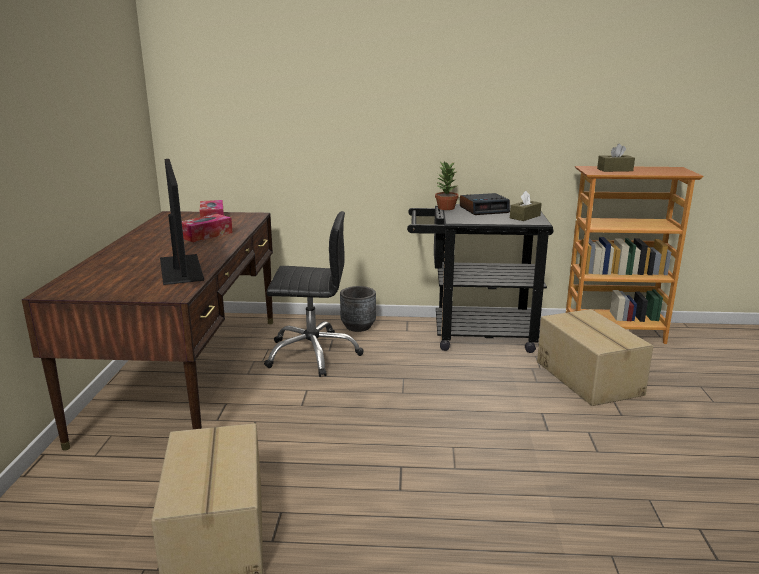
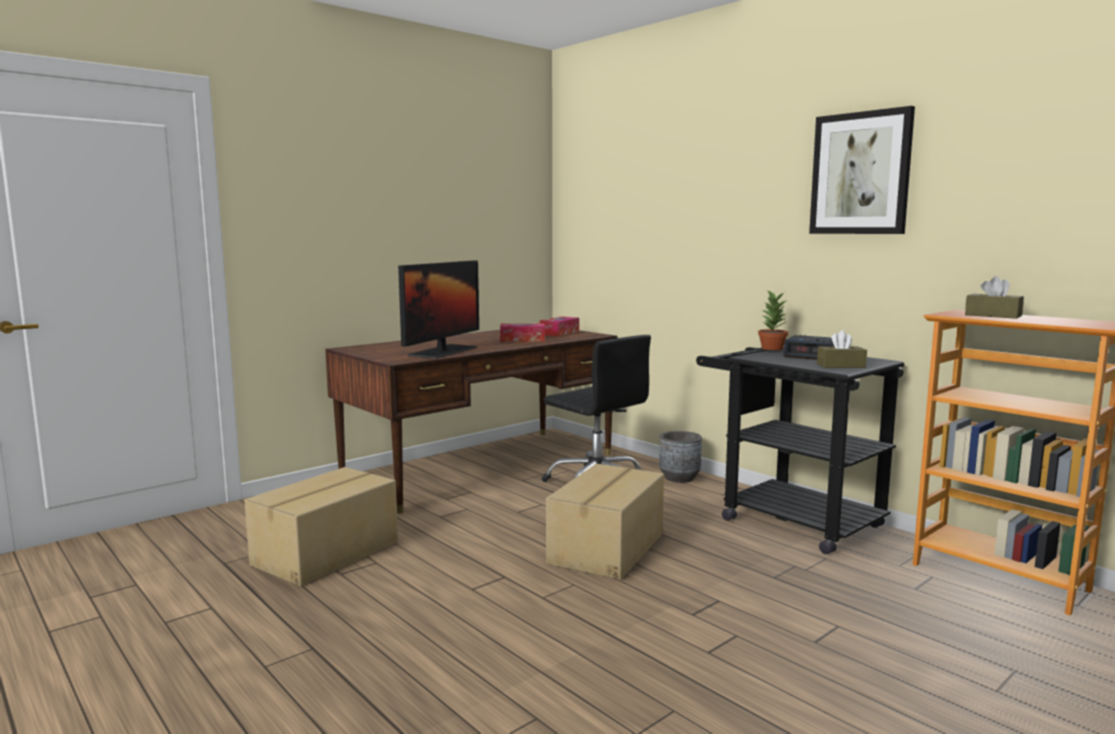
camera: 45 degrees right, 10 degrees down
cardboard box [537,309,654,406] -> cardboard box moved to [546,464,664,580]
none -> picture [809,106,915,234]

